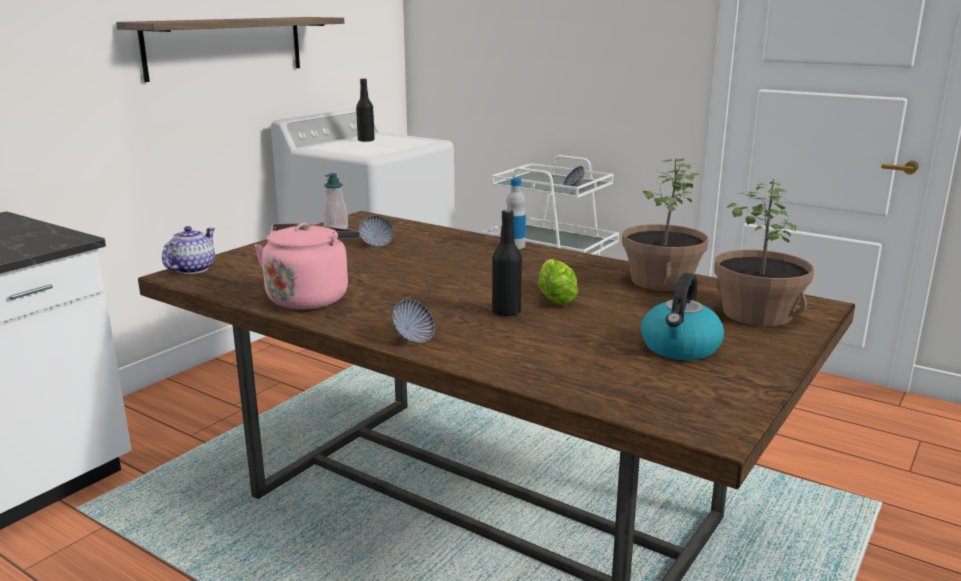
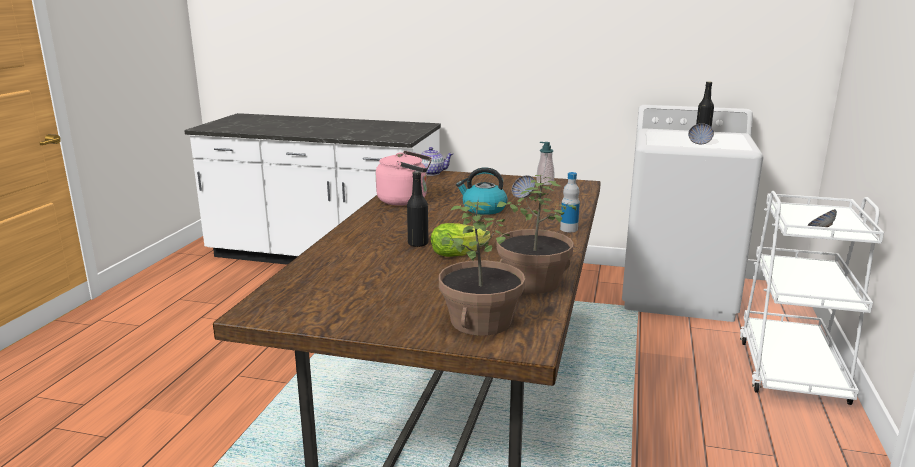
camera: 70 degrees right, 0 degrees up
shelf [116,17,344,82] -> none
bowl [392,299,435,344] -> bowl moved to [688,123,714,144]
kettle [641,273,724,360] -> kettle moved to [456,167,507,215]

